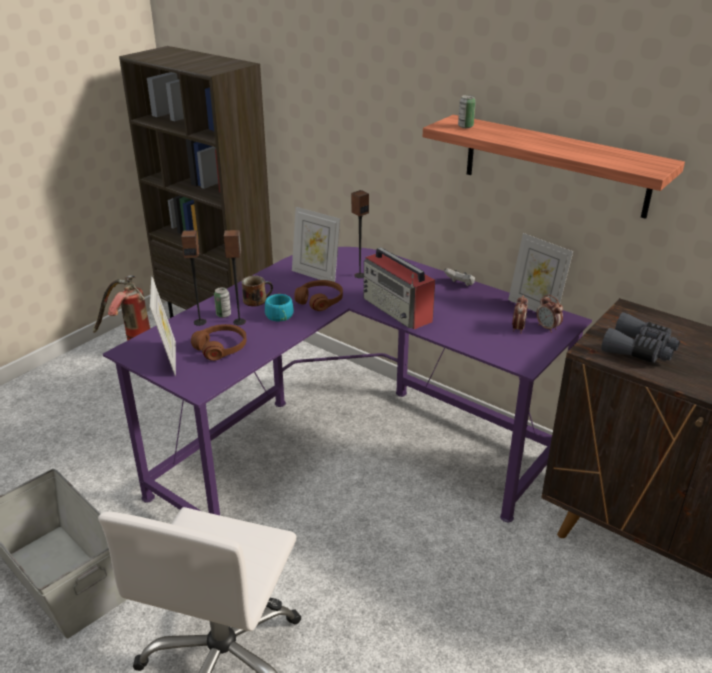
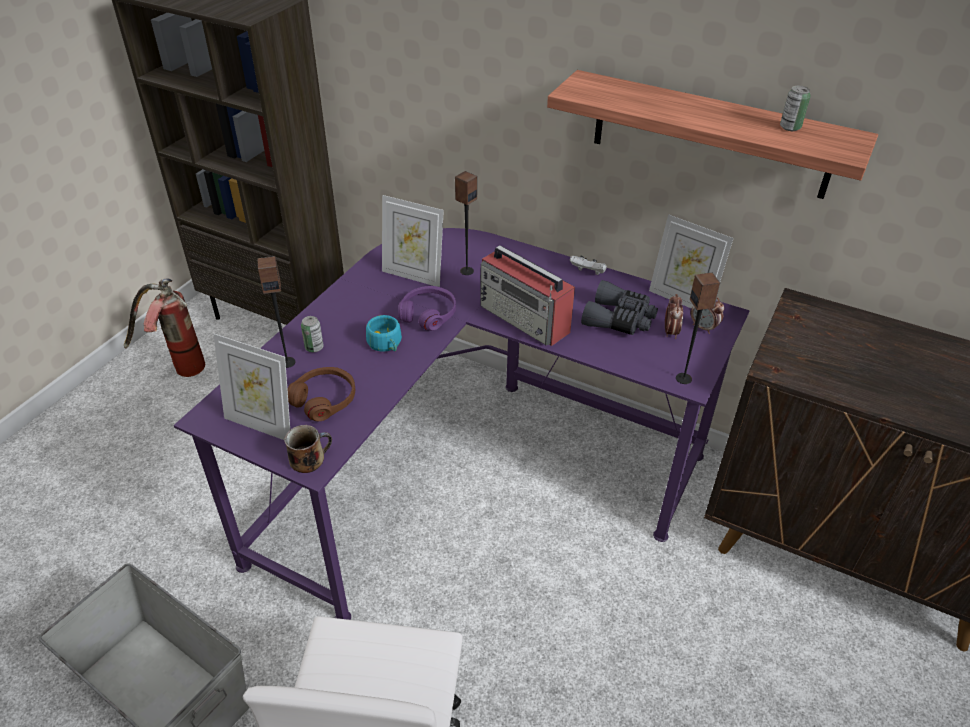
camera: 10 degrees left, 10 degrees up
picture frame [150,276,176,376] -> picture frame turned 135 degrees clockwise [214,334,290,440]
speaker [224,230,246,325] -> speaker moved to [676,273,720,384]
mug [241,276,273,307] -> mug moved to [284,425,332,473]
brown headphones [294,280,343,311] -> purple headphones [398,286,456,331]
can [458,95,476,128] -> can moved to [780,86,811,131]
grey binoculars [601,312,680,363] -> grey binoculars moved to [581,280,658,335]

